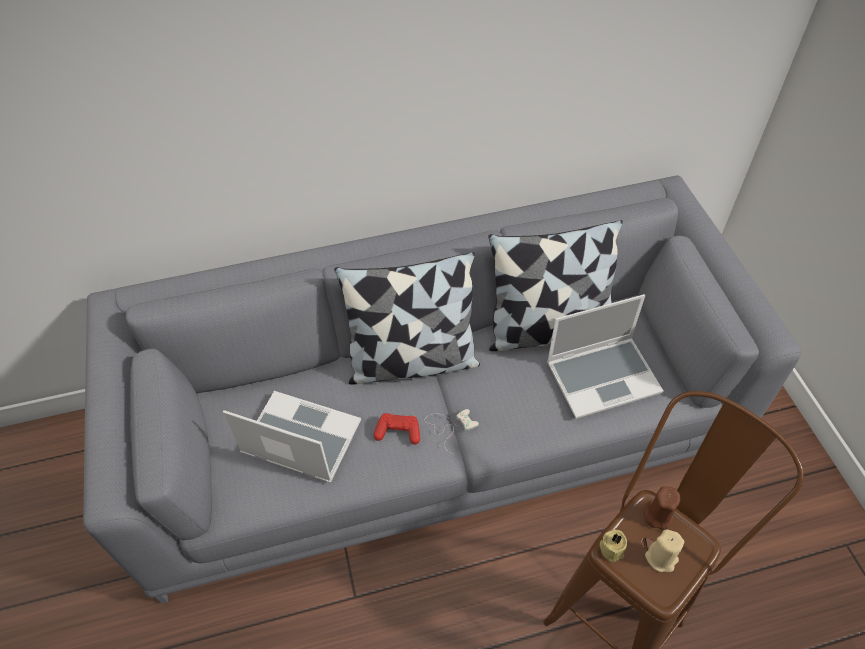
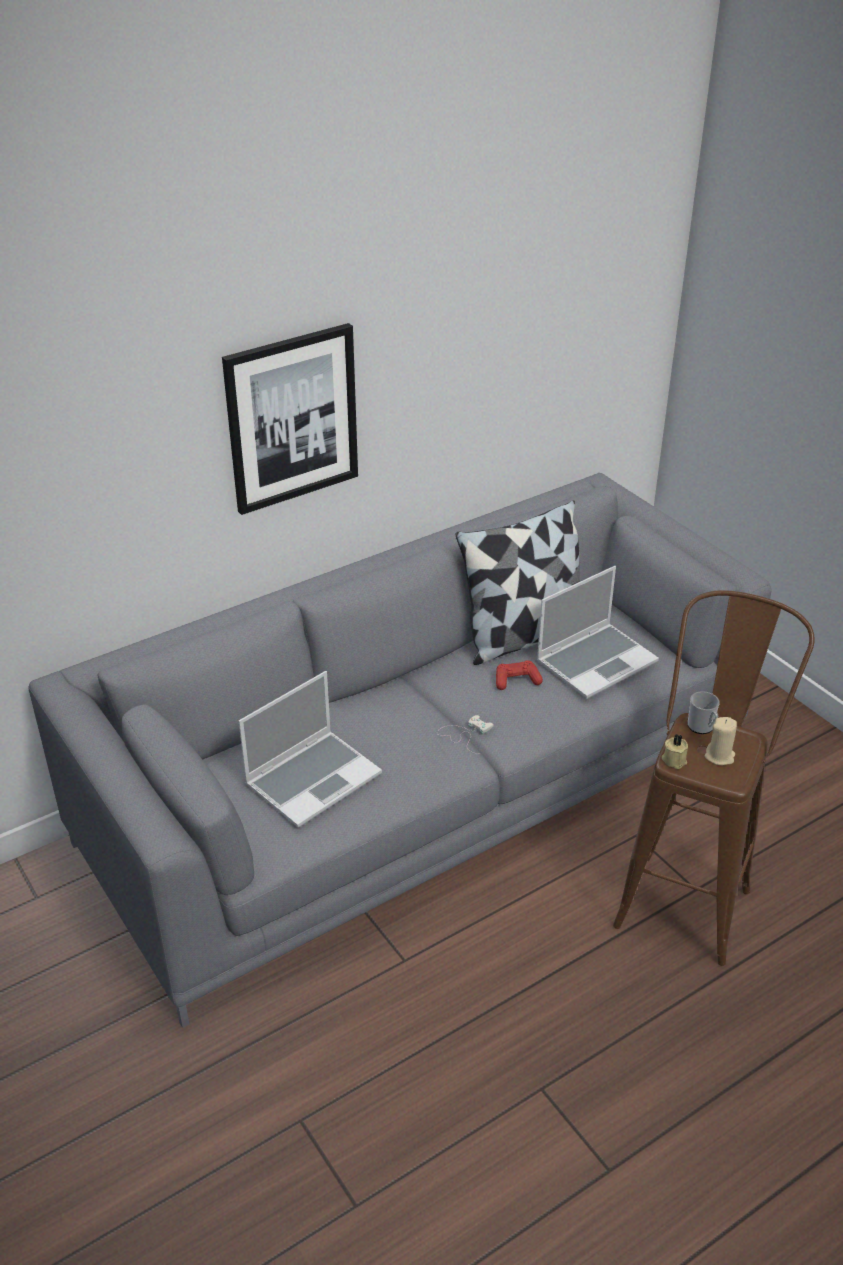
camera: 20 degrees left, 15 degrees down
laptop [223,391,361,483] -> laptop turned 135 degrees clockwise [239,671,382,828]
pillow [334,252,480,385] -> none
red game controller [374,413,420,444] -> red game controller moved to [496,660,543,690]
brown candle [644,486,680,530] -> mug [688,691,720,734]
none -> picture [222,323,358,515]

